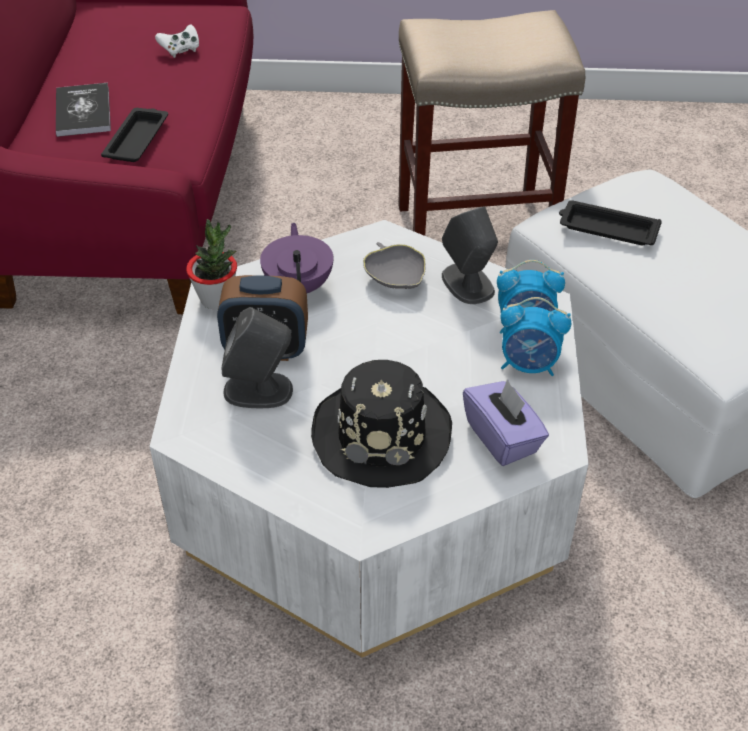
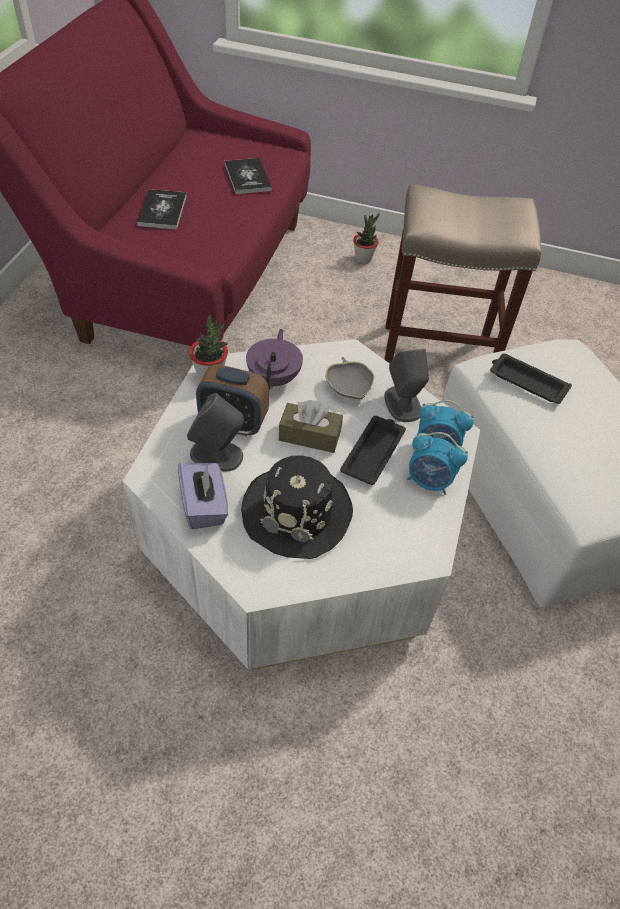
camera: 10 degrees right, 5 degrees up
black tray [101,108,168,162] -> black tray moved to [340,416,406,485]
white game controller [155,25,199,58] -> book [225,158,272,194]
purple tissue box [463,379,549,466] -> purple tissue box moved to [178,463,228,529]
none -> brown tissue box [279,400,343,453]
none -> potted plant [353,213,380,264]

